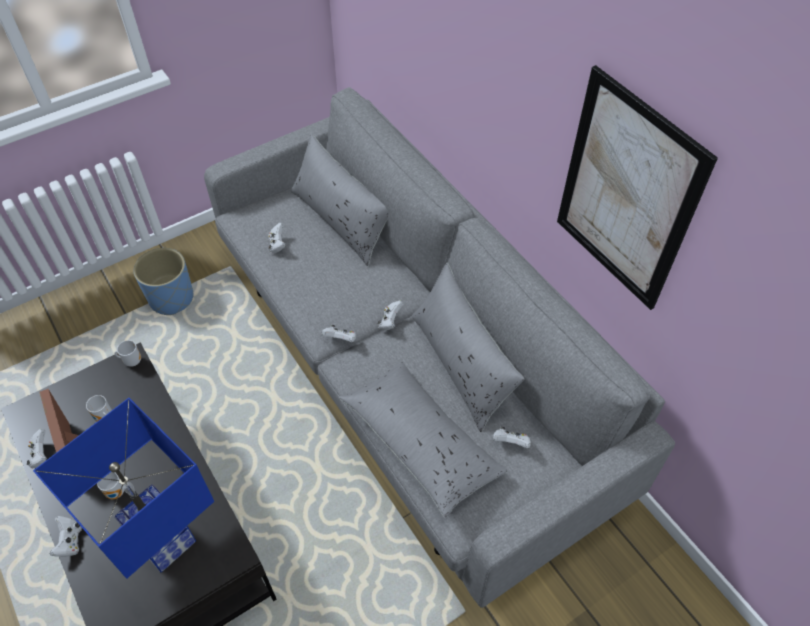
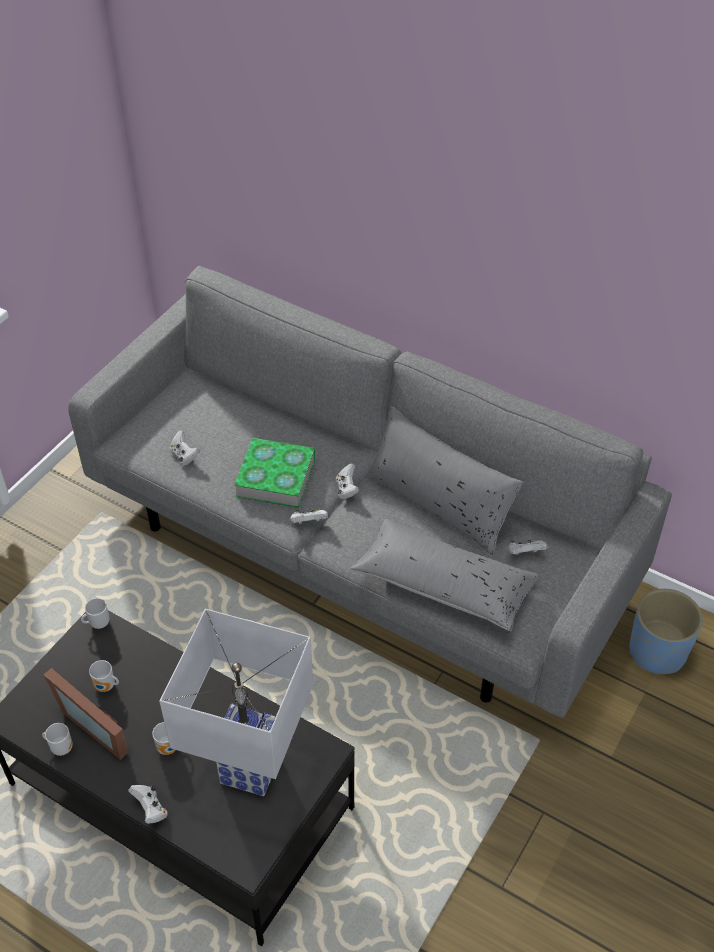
camera: 25 degrees left, 5 degrees down
white game controller [27,429,47,469] -> mug [42,723,73,756]
blue table lamp [33,398,215,579] -> white table lamp [159,609,313,796]
blue planter [134,248,194,315] -> blue planter moved to [629,589,703,674]
grey pillow [290,134,388,266] -> none
picture [557,65,718,310] -> none
none -> book [234,438,315,508]

